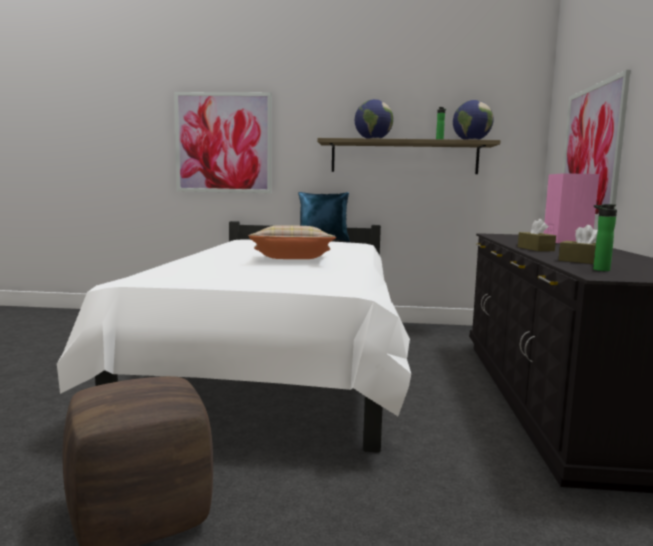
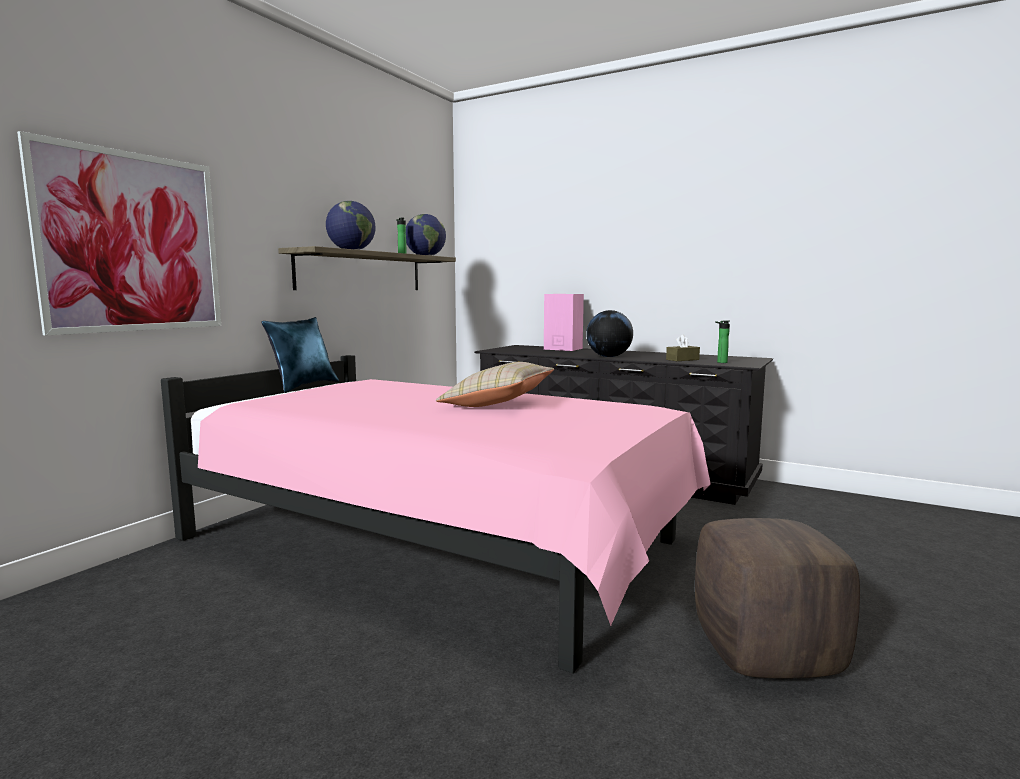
camera: 65 degrees left, 0 degrees up
white bed [57,221,411,453] -> pink bed [161,355,711,674]
brown tissue box [518,219,556,251] -> globe [586,310,633,357]
picture [562,70,631,220] -> none

